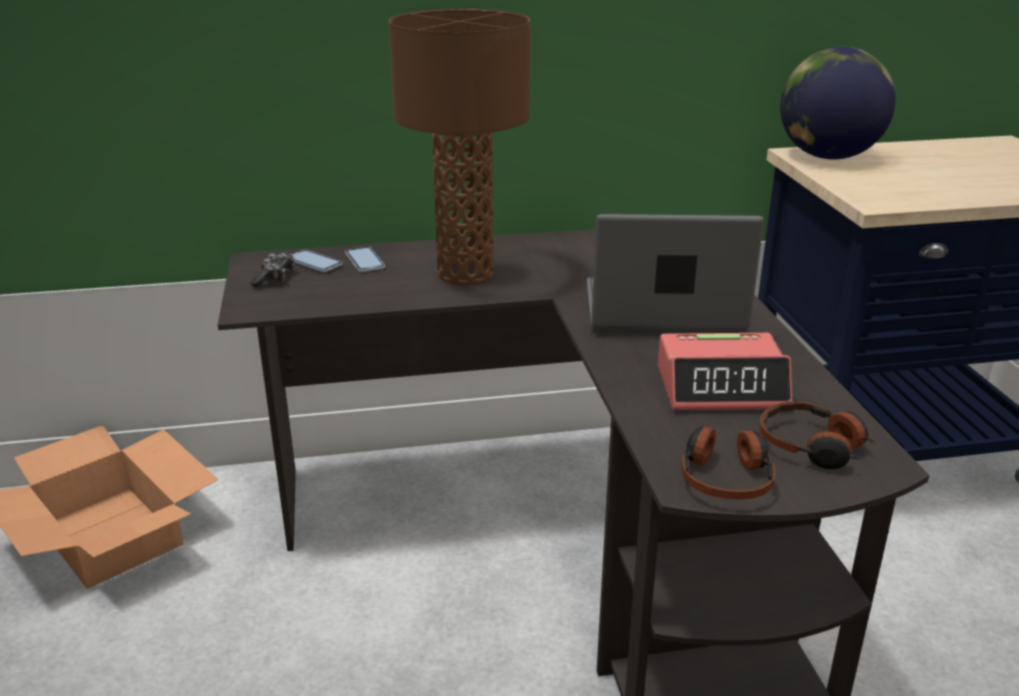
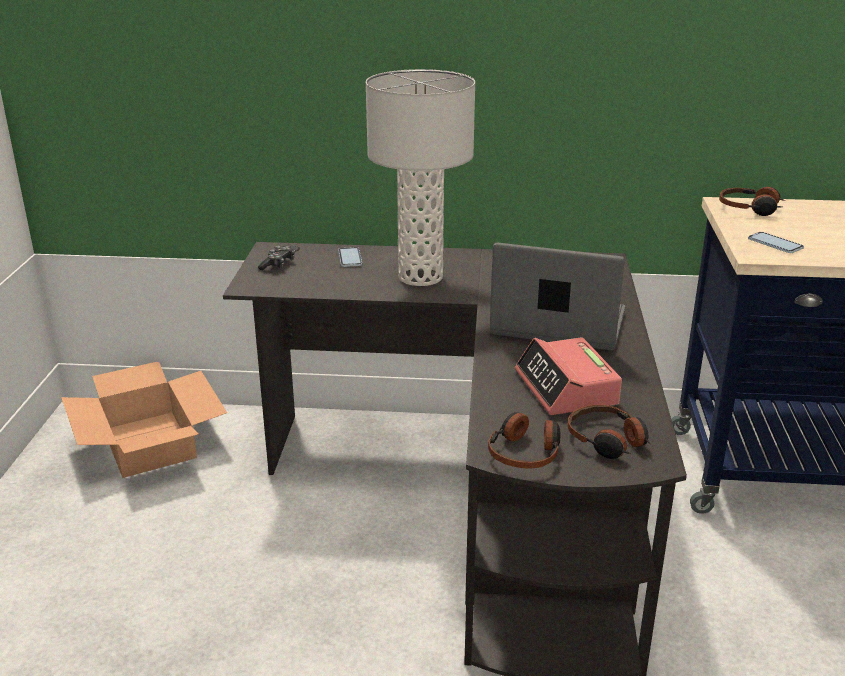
camera: 15 degrees right, 0 degrees up
phone [291,250,343,272] -> phone moved to [748,232,804,253]
brown table lamp [389,8,531,285] -> white table lamp [366,69,475,286]
alarm clock [658,333,792,410] -> alarm clock turned 60 degrees clockwise [515,337,622,415]
globe [780,47,896,160] -> headphones [719,187,785,216]

